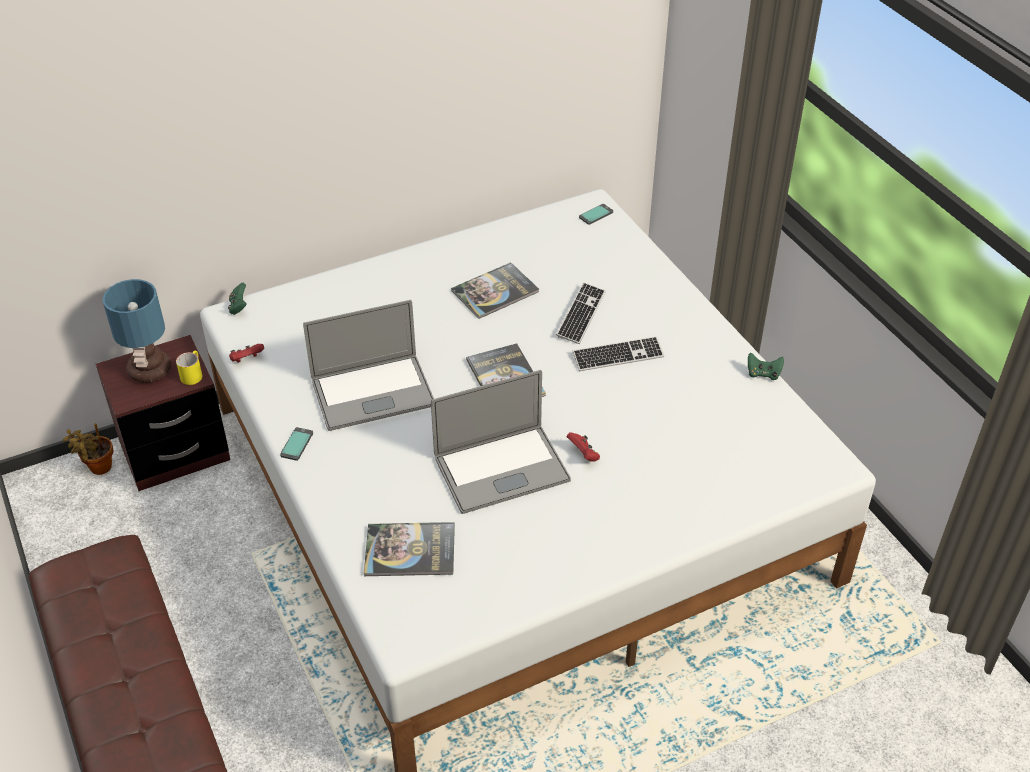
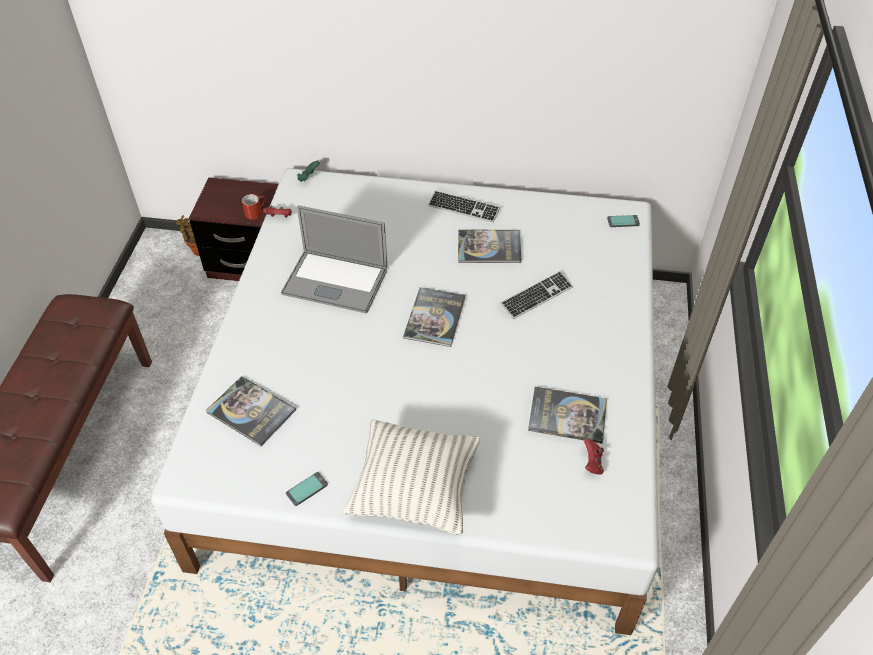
camera: 35 degrees right, 5 degrees up
table lamp [103,279,171,383] -> none
yellow mug [176,351,202,385] -> red mug [242,194,265,220]
phone [280,427,313,461] -> phone moved to [286,472,328,506]
laptop [431,370,571,514] -> none
red game controller [567,432,600,462] -> red game controller moved to [584,439,604,475]
keyboard [573,336,664,371] -> keyboard moved to [428,190,500,223]
green game controller [748,353,784,380] -> none
none -> pillow [344,419,480,535]
none -> book [528,387,607,443]

